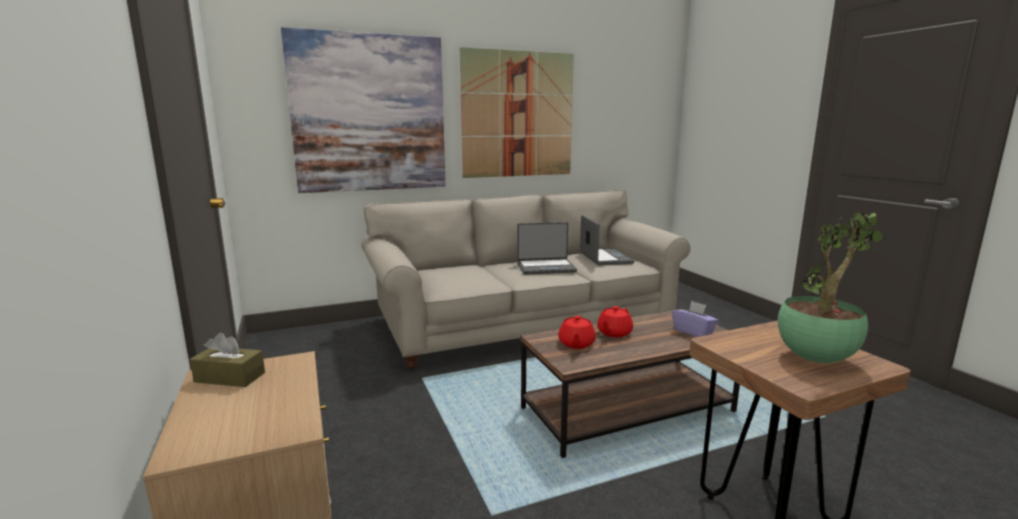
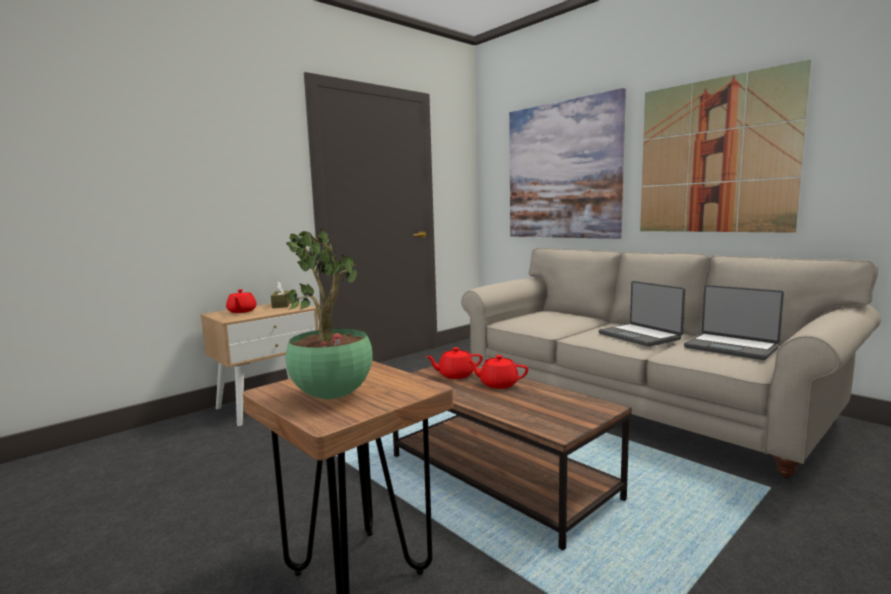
camera: 70 degrees right, 5 degrees down
laptop [580,215,634,265] -> laptop turned 75 degrees clockwise [684,285,784,360]
purple tissue box [672,301,719,337] -> none
none -> red teapot [226,289,257,313]

